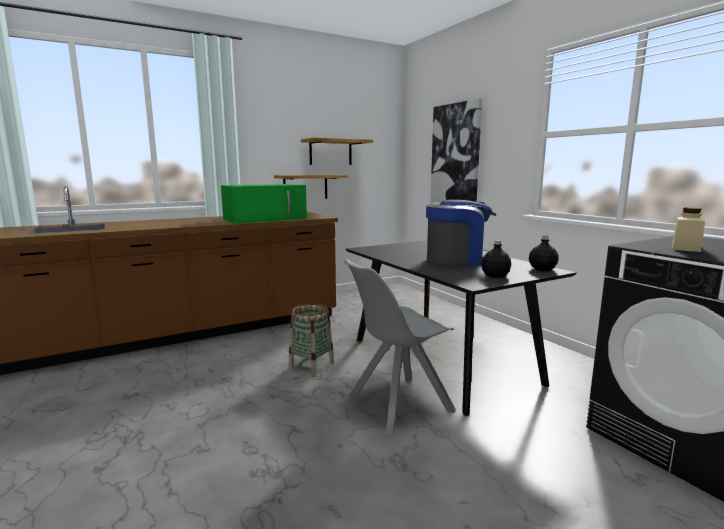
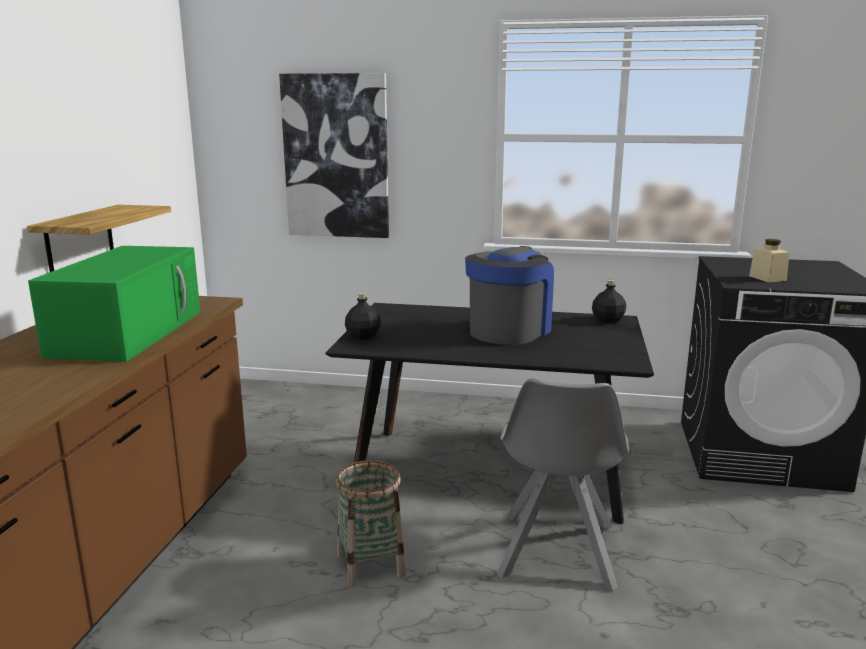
camera: 50 degrees left, 5 degrees up
shelf [301,138,373,165] -> none
black bottle [481,240,511,278] -> black bottle moved to [345,293,381,340]

